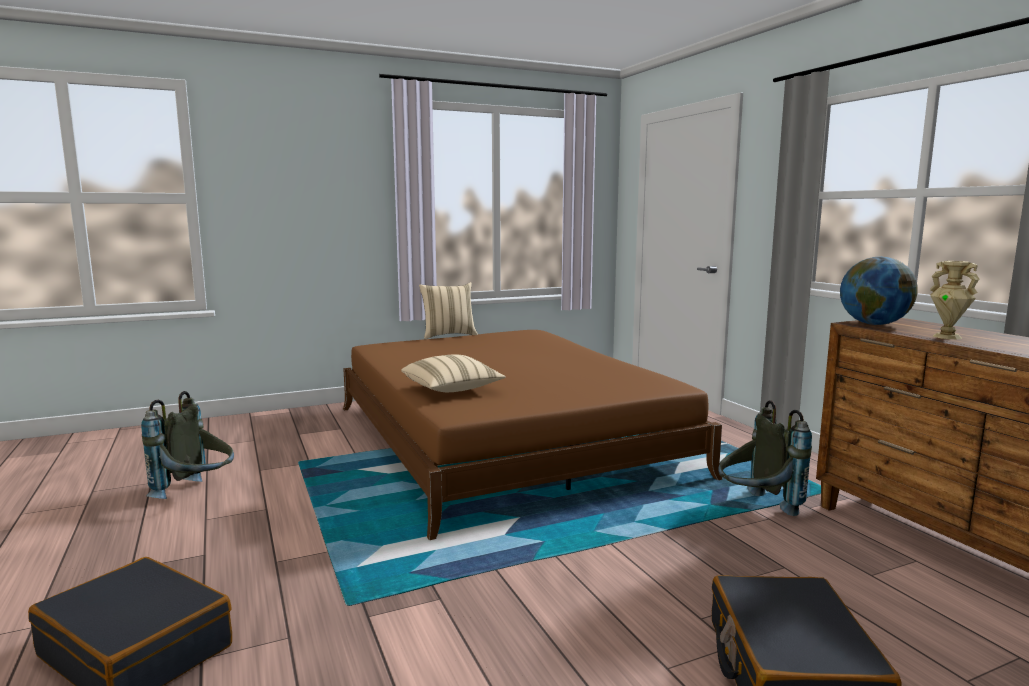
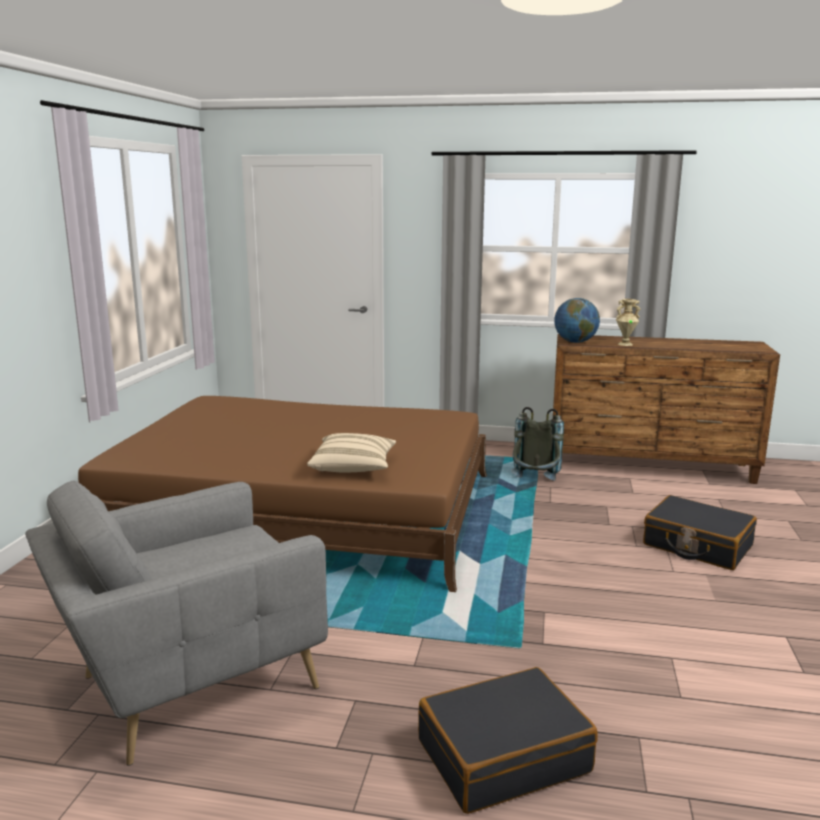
camera: 55 degrees left, 5 degrees up
grey backpack [141,391,234,499] -> grey armchair [25,480,328,765]
beige pillow [419,282,478,339] -> none

